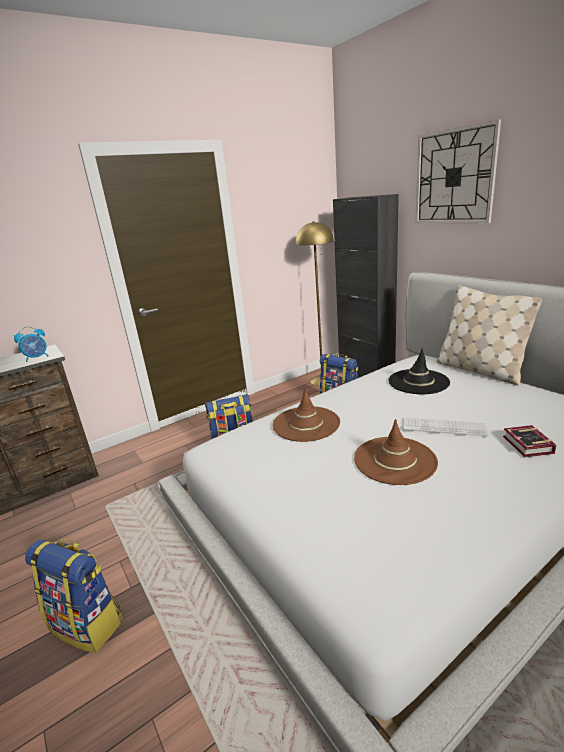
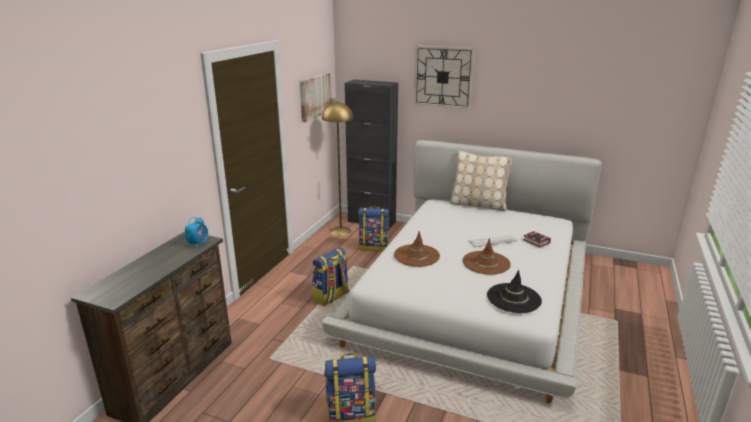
camera: 35 degrees left, 0 degrees up
black hat [388,349,450,394] -> black hat moved to [487,270,542,313]
none -> picture [300,72,332,122]

